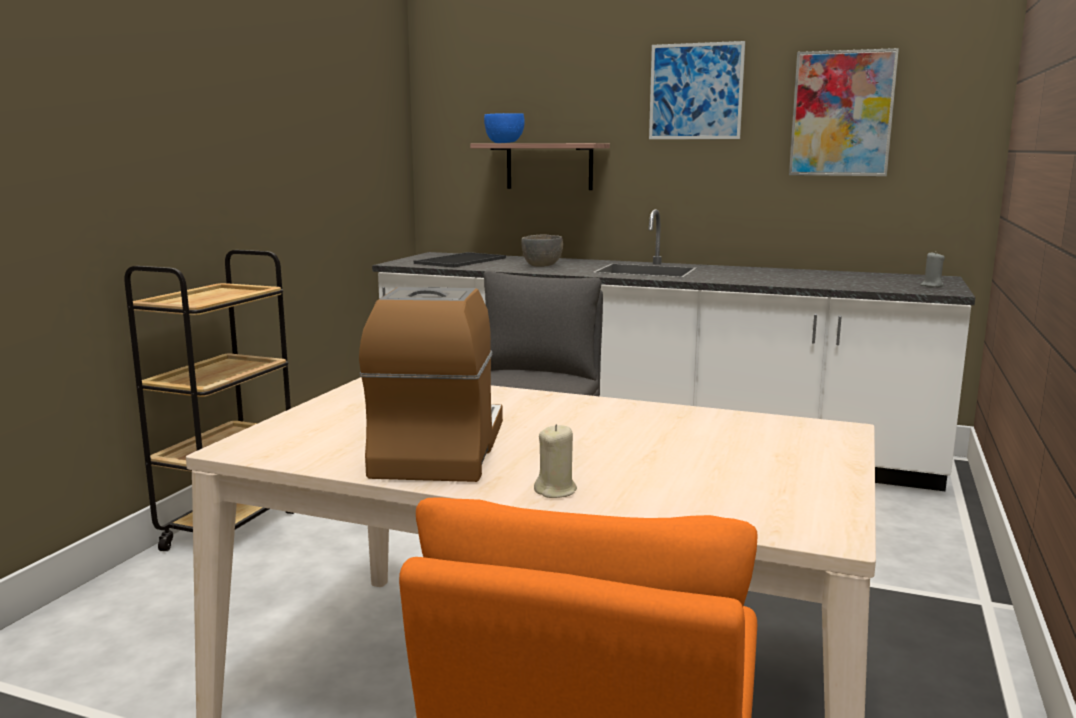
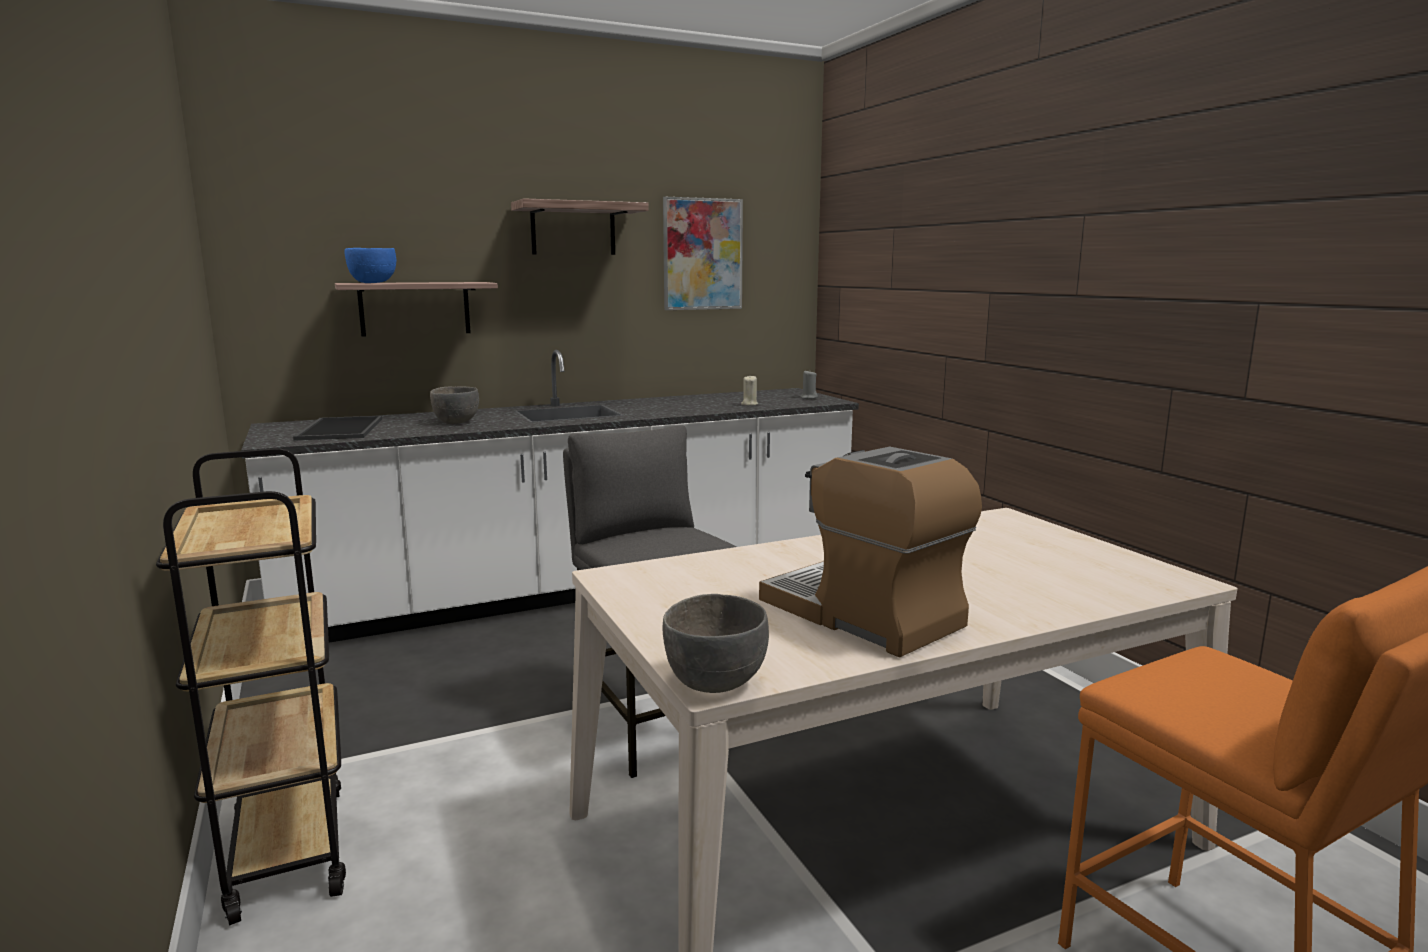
camera: 45 degrees left, 0 degrees up
beige candle [534,424,577,498] -> beige candle moved to [741,376,758,405]
picture [649,41,745,139] -> shelf [511,198,649,255]
none -> grey bowl [662,594,769,693]

